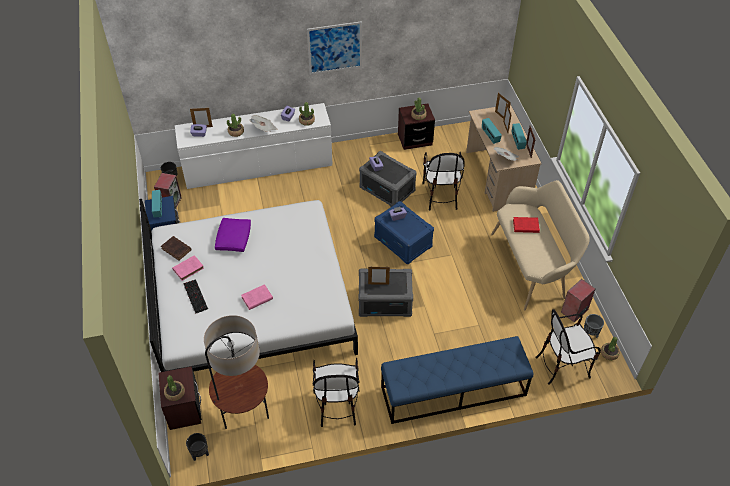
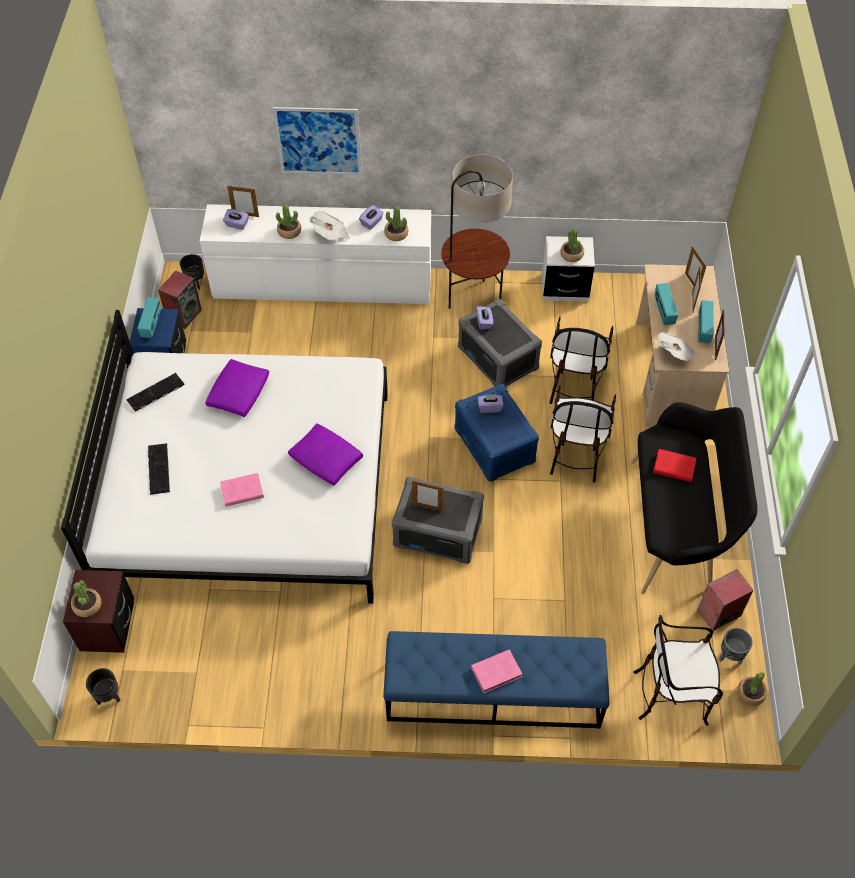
camera: 15 degrees right, 5 degrees up
brown book [161,236,192,261] -> keyboard [126,373,185,412]
pink book [172,255,204,281] -> pink book moved to [471,650,522,693]
floor lamp [204,315,269,429] -> floor lamp moved to [441,155,513,309]
picture [307,21,362,75] -> picture moved to [273,107,362,175]
chair [313,358,359,427] -> chair moved to [550,385,616,483]
brown nightstand [398,103,435,150] -> white nightstand [542,236,595,302]
beige bench [491,180,590,310] -> black bench [631,402,757,594]
none -> purple pillow [288,424,363,486]

